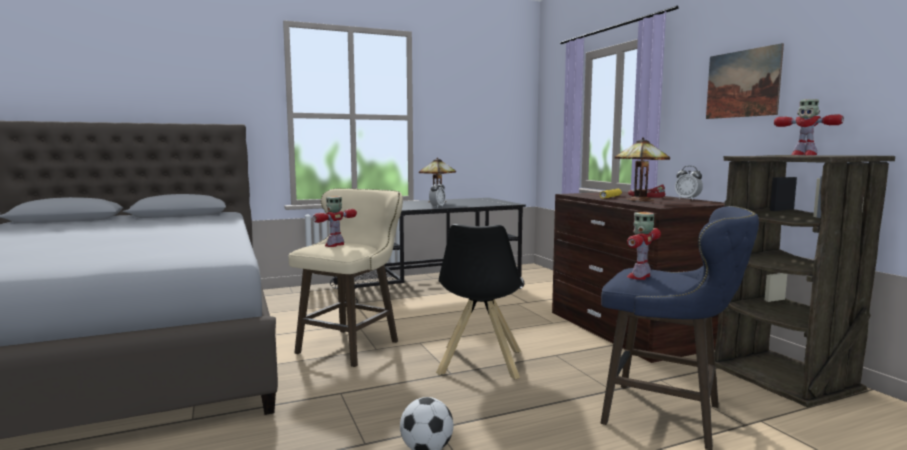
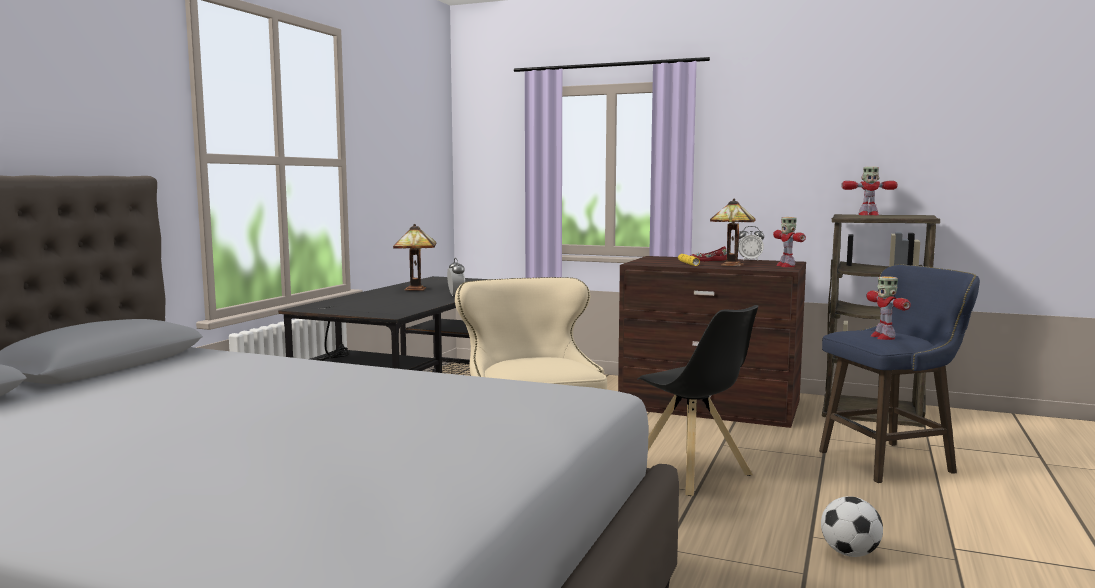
camera: 45 degrees left, 0 degrees up
toy robot [313,196,357,247] -> toy robot moved to [773,217,806,267]
picture [706,43,784,119] -> none

